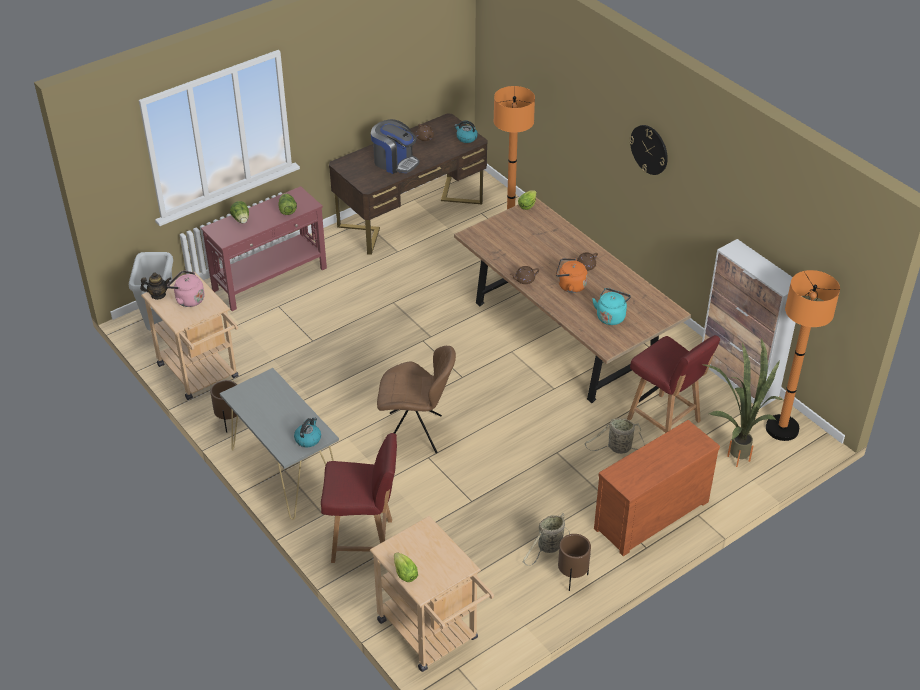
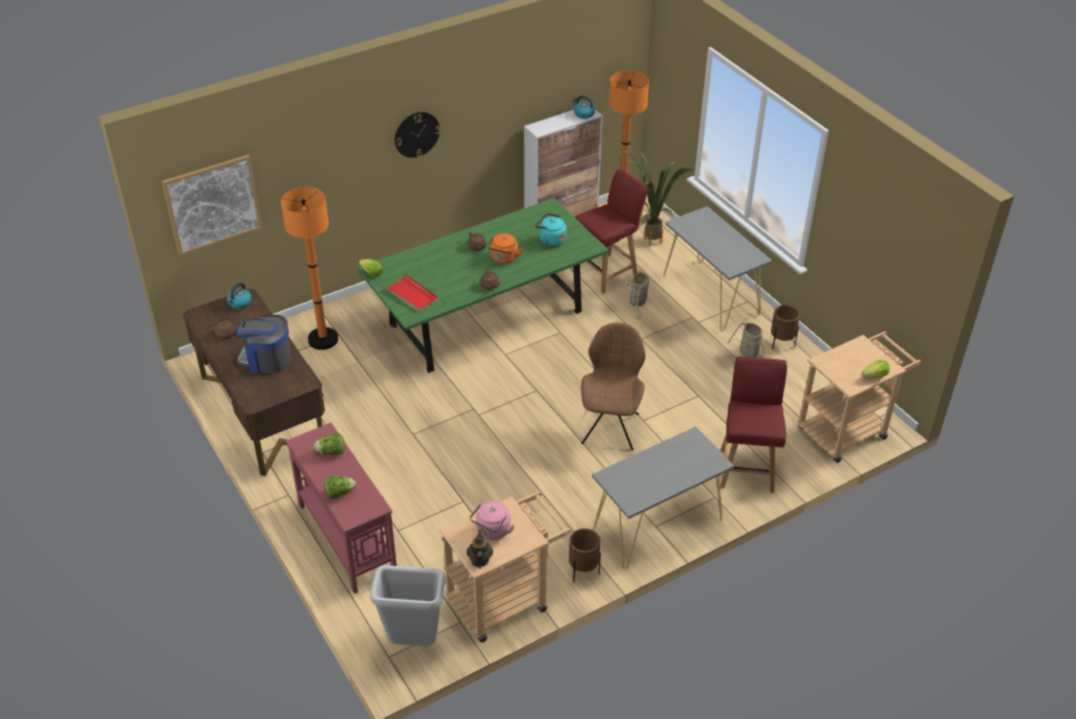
camera: 85 degrees left, 0 degrees up
kettle [294,417,321,447] -> kettle moved to [572,95,595,119]
coffee machine [371,119,420,174] -> coffee machine turned 120 degrees counterclockwise [234,314,291,373]
brown dining table [454,198,691,403] -> green dining table [357,198,609,373]
brown dresser [594,420,720,556] -> grey console table [663,206,772,331]
none -> picture [162,155,262,256]
none -> red tray [384,273,439,312]

